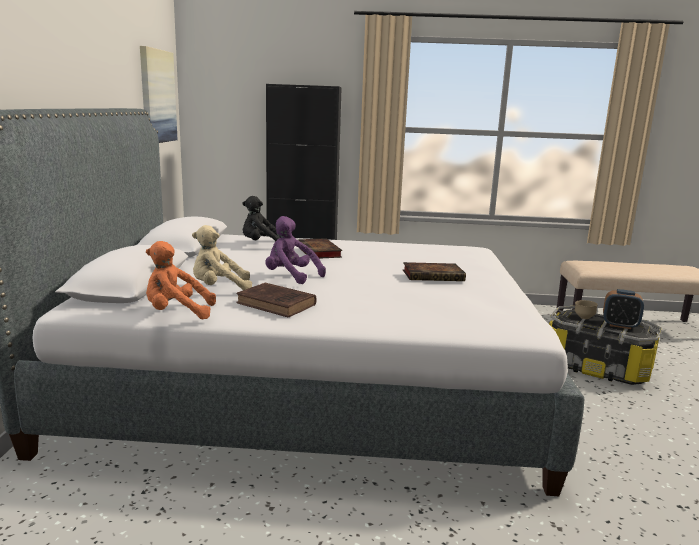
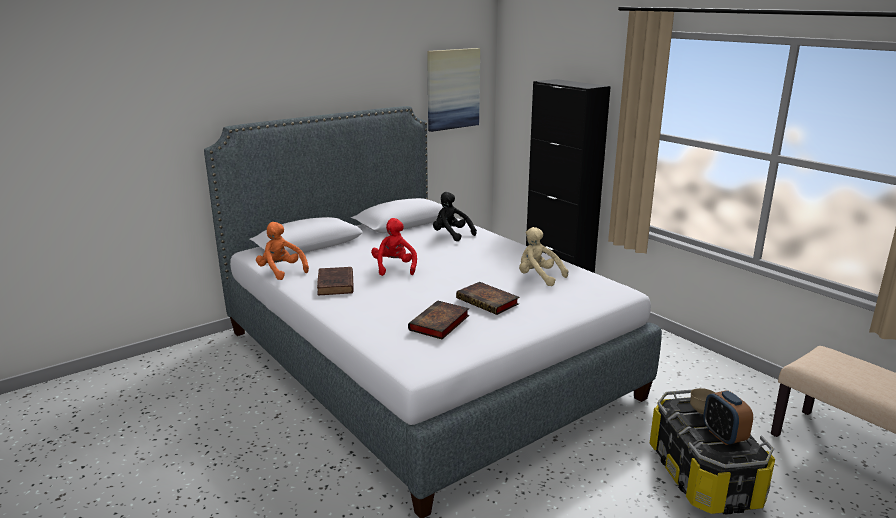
camera: 50 degrees right, 5 degrees up
beige plush toy [192,225,252,290] -> beige plush toy moved to [519,227,569,286]
purple plush toy [265,216,326,284] -> red plush toy [371,218,417,276]
book [297,238,342,259] -> book moved to [408,300,469,339]

